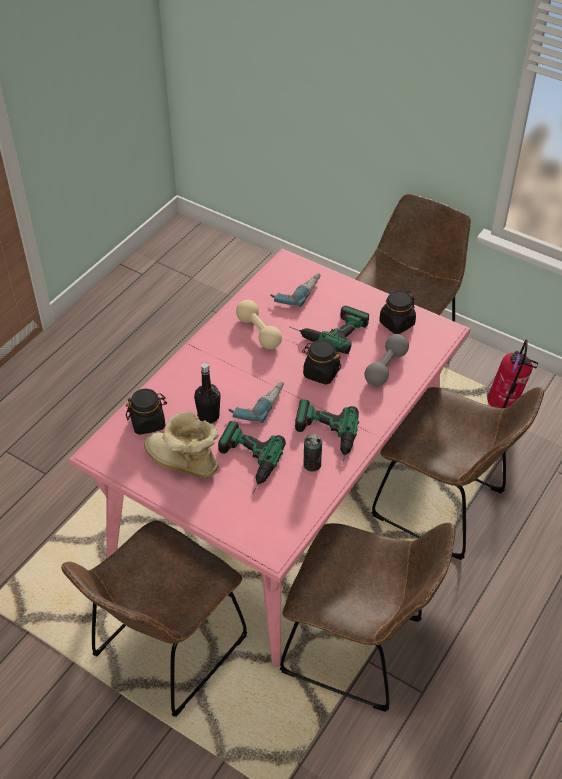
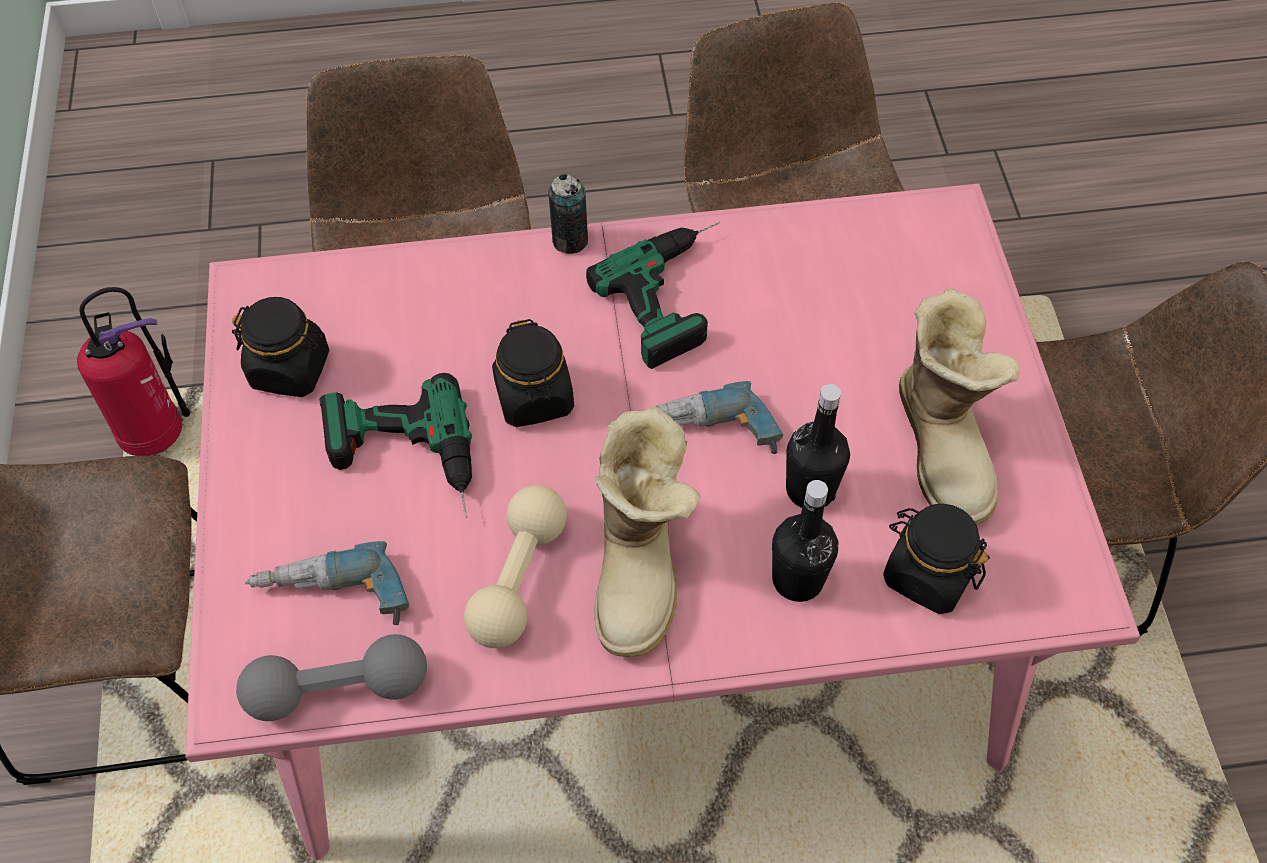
camera: 130 degrees left, 10 degrees up
power drill [218,421,286,494] -> none
can [303,434,322,472] -> can moved to [548,174,588,254]
grey dumbbell [365,334,409,387] -> grey dumbbell moved to [236,634,427,721]
none -> boot [595,406,700,657]
none -> black bottle [772,480,838,602]

